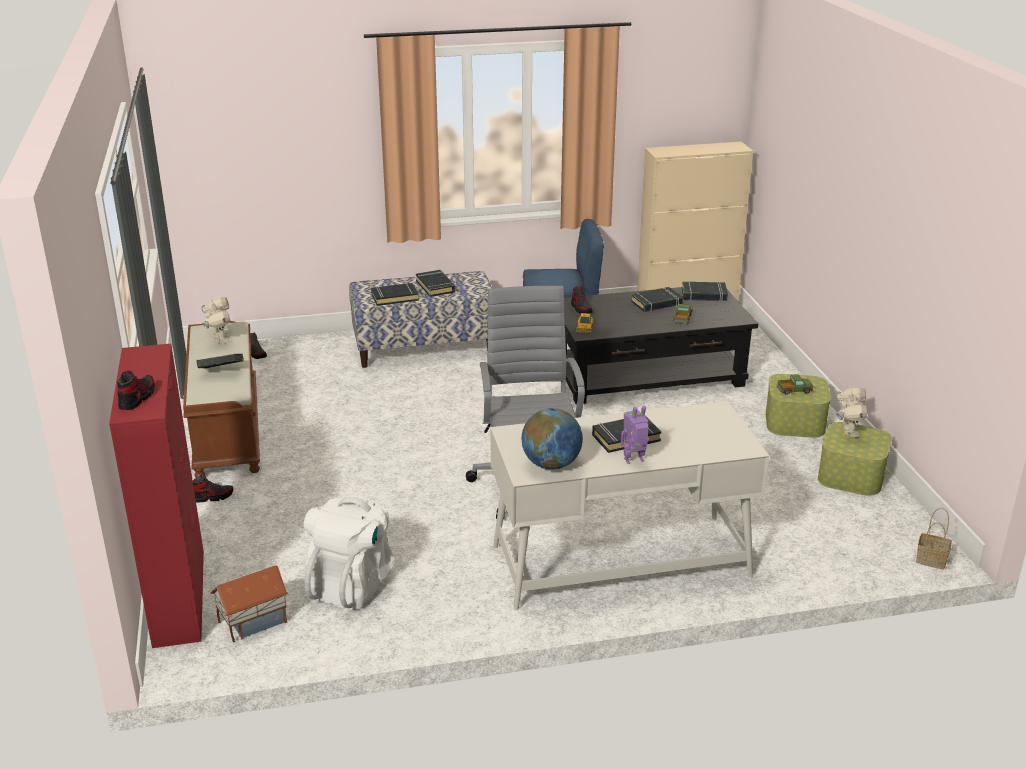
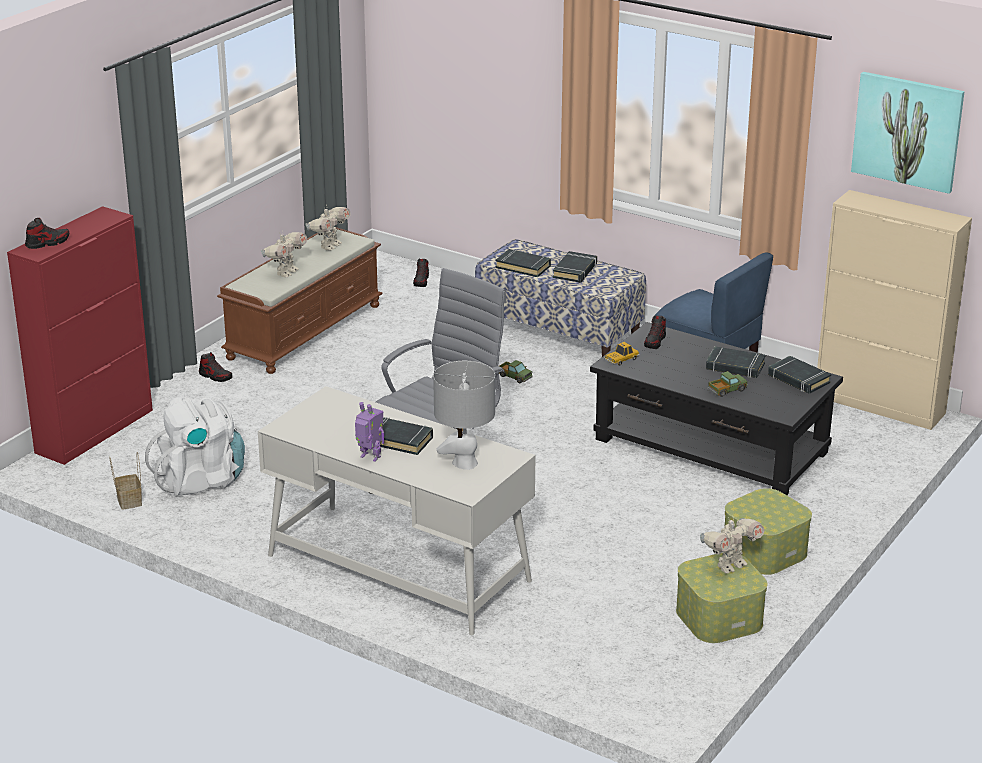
camera: 45 degrees right, 0 degrees up
book [196,354,244,369] -> toy robot [261,231,307,277]
toy house [210,565,288,643] -> none
globe [521,408,583,470] -> none
toy truck [777,374,813,395] -> toy truck moved to [499,360,533,383]
basket [916,508,952,569] -> basket moved to [109,452,142,510]
none -> grey table lamp [433,361,495,470]
none -> picture [851,72,965,194]

